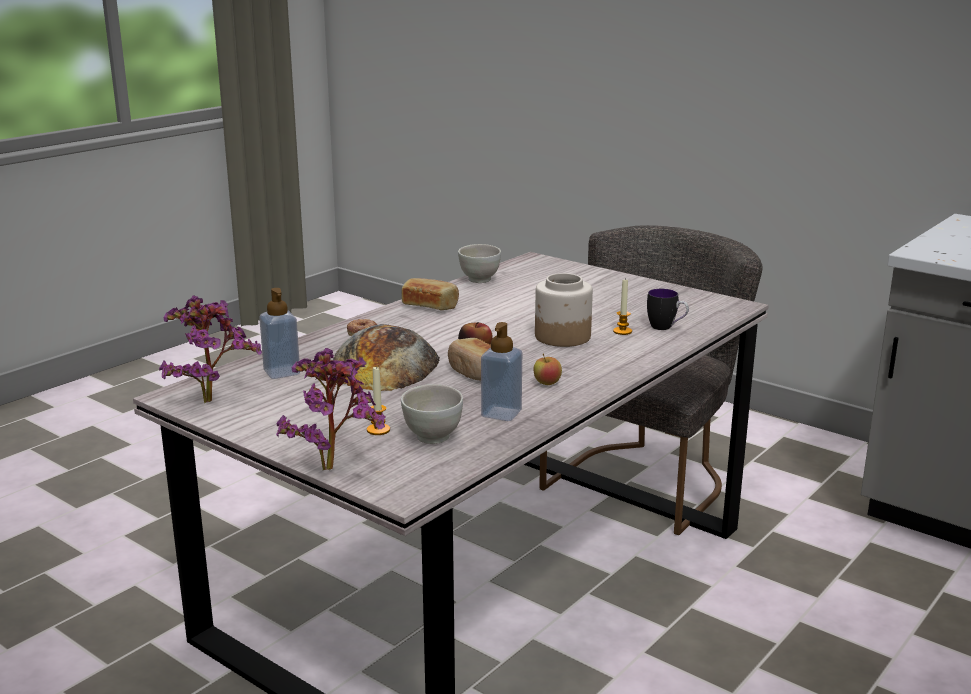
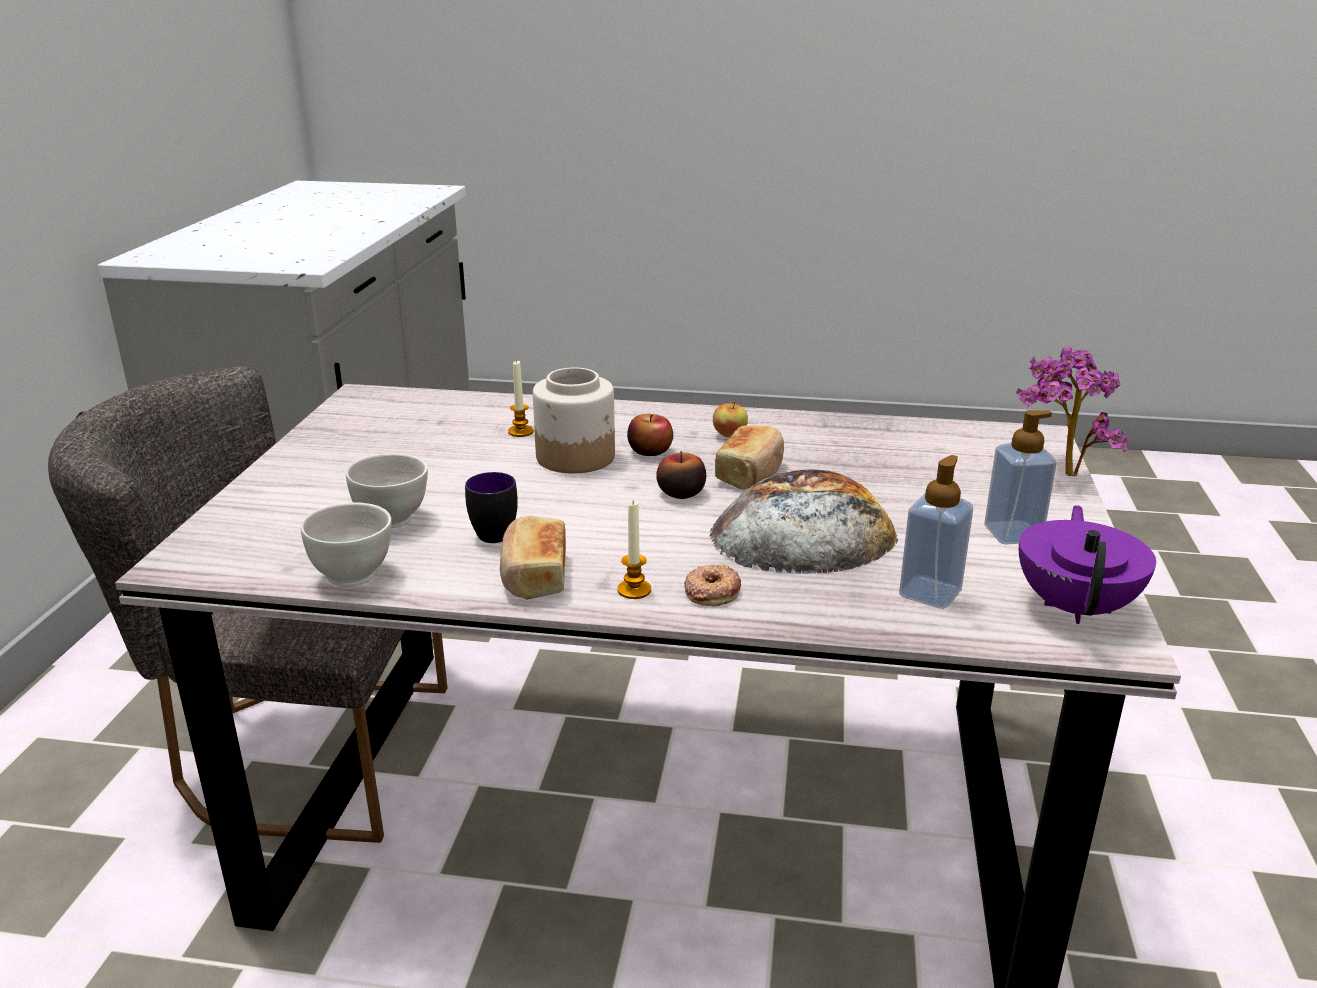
camera: 120 degrees left, 5 degrees up
potted plant [159,295,262,403] -> purple teapot [1019,505,1156,624]
candle [367,367,390,435] -> candle moved to [617,500,651,599]
white bowl [401,384,463,444] -> white bowl moved to [346,453,428,528]
soap dispenser [481,322,522,421] -> soap dispenser moved to [984,410,1056,545]
mug [647,289,689,330] -> mug moved to [465,472,518,543]
none -> apple [627,414,673,456]

